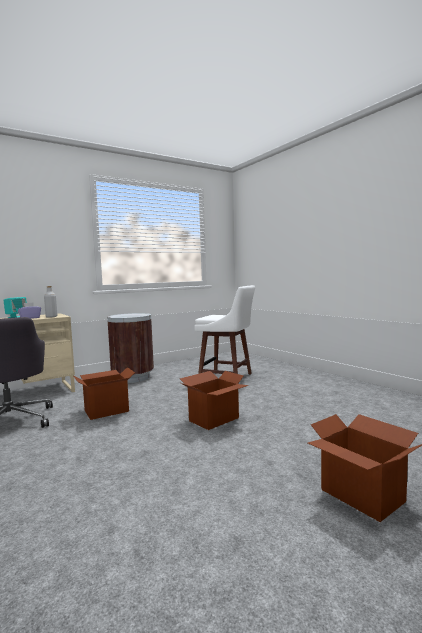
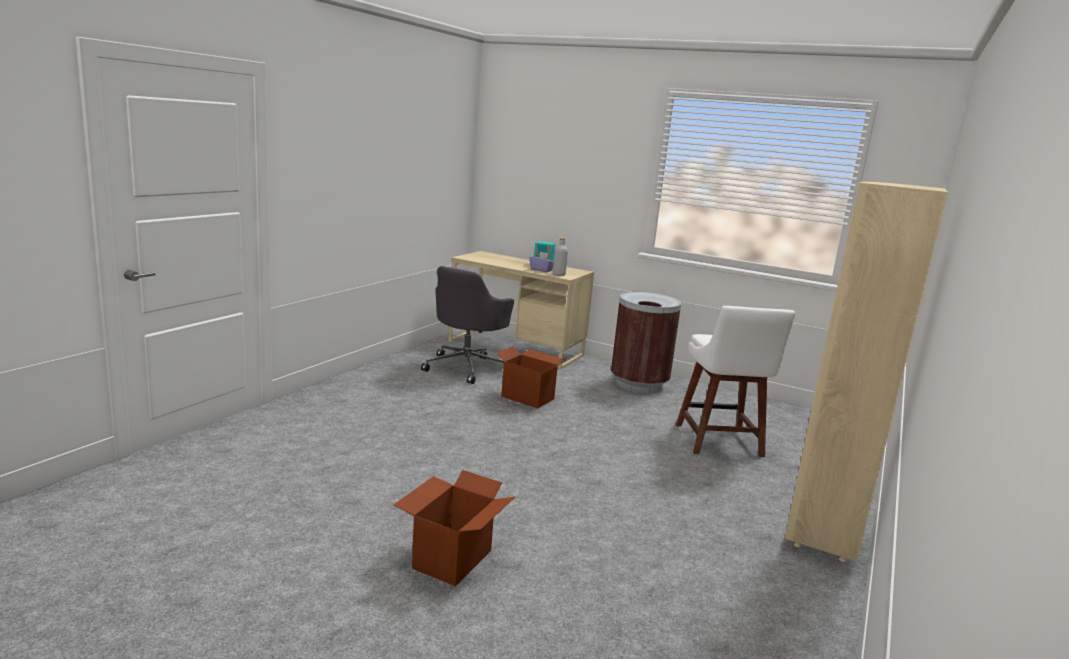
camera: 60 degrees right, 10 degrees up
cardboard box [180,371,249,430] -> none
none -> beige bookcase [785,182,948,562]

